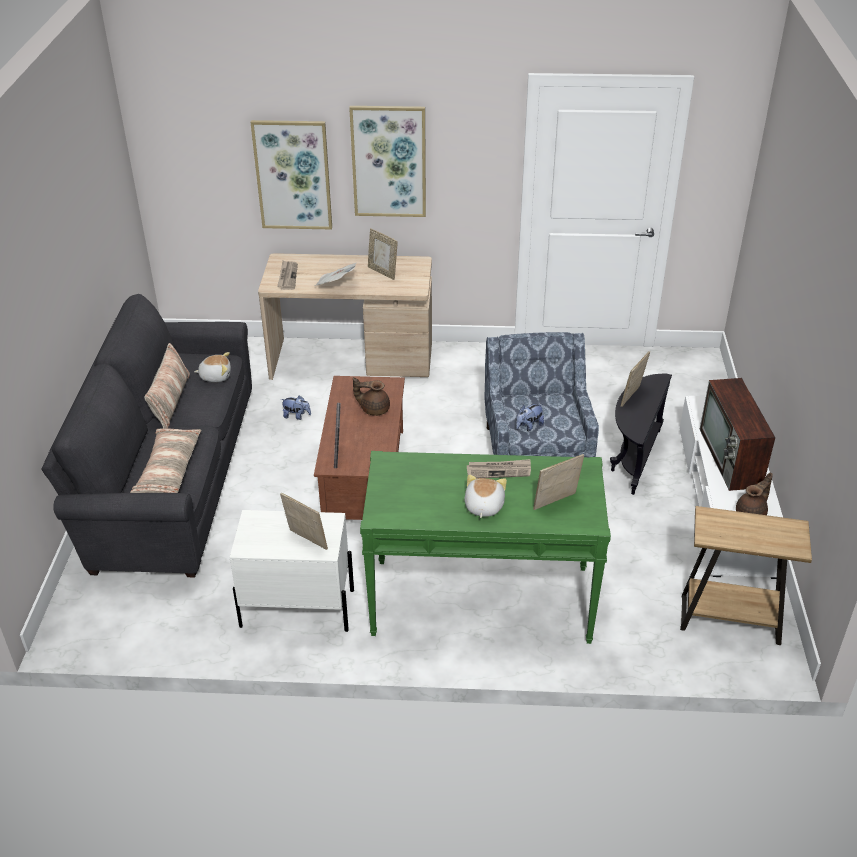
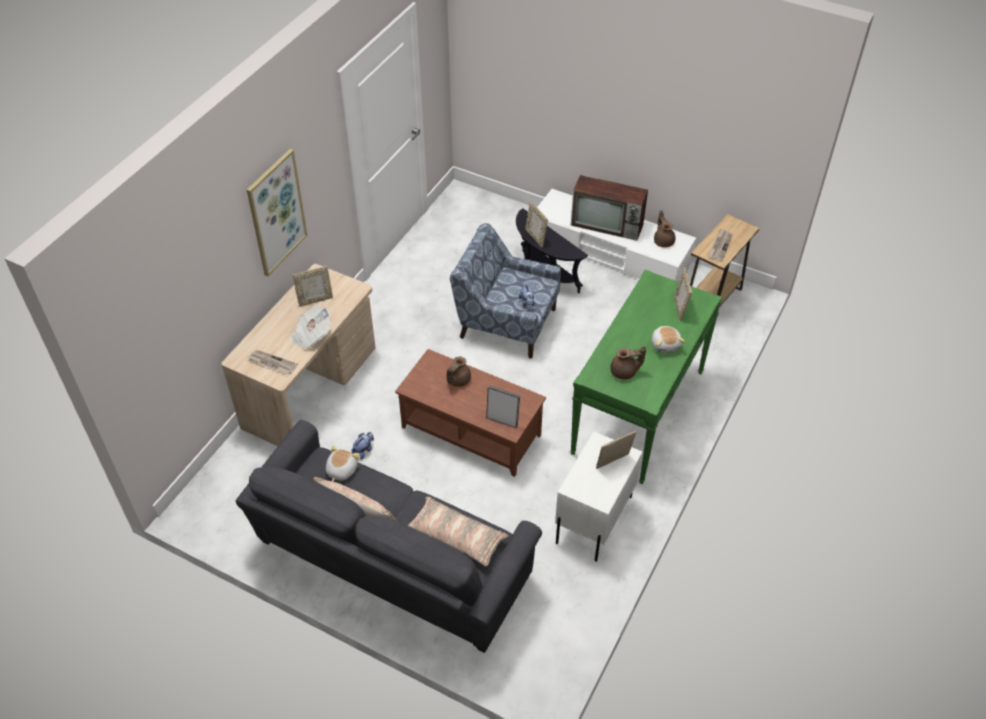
camera: 65 degrees left, 10 degrees up
picture [250,120,332,229] -> none
plush toy [464,475,507,518] -> plush toy turned 135 degrees counterclockwise [652,326,685,353]
newspaper [467,459,531,478] -> newspaper moved to [708,228,733,262]
none -> brown teapot [610,347,646,379]

